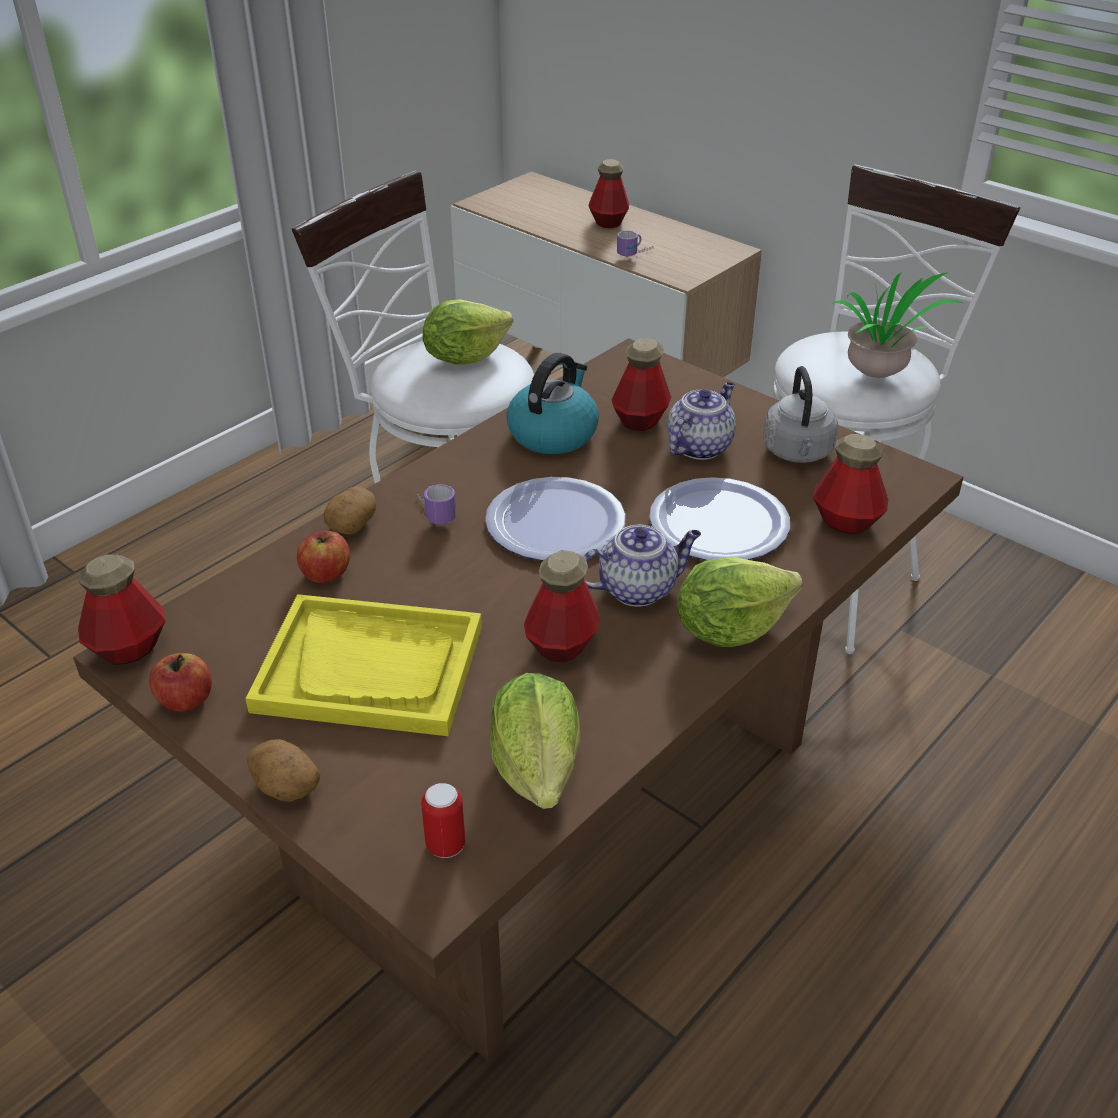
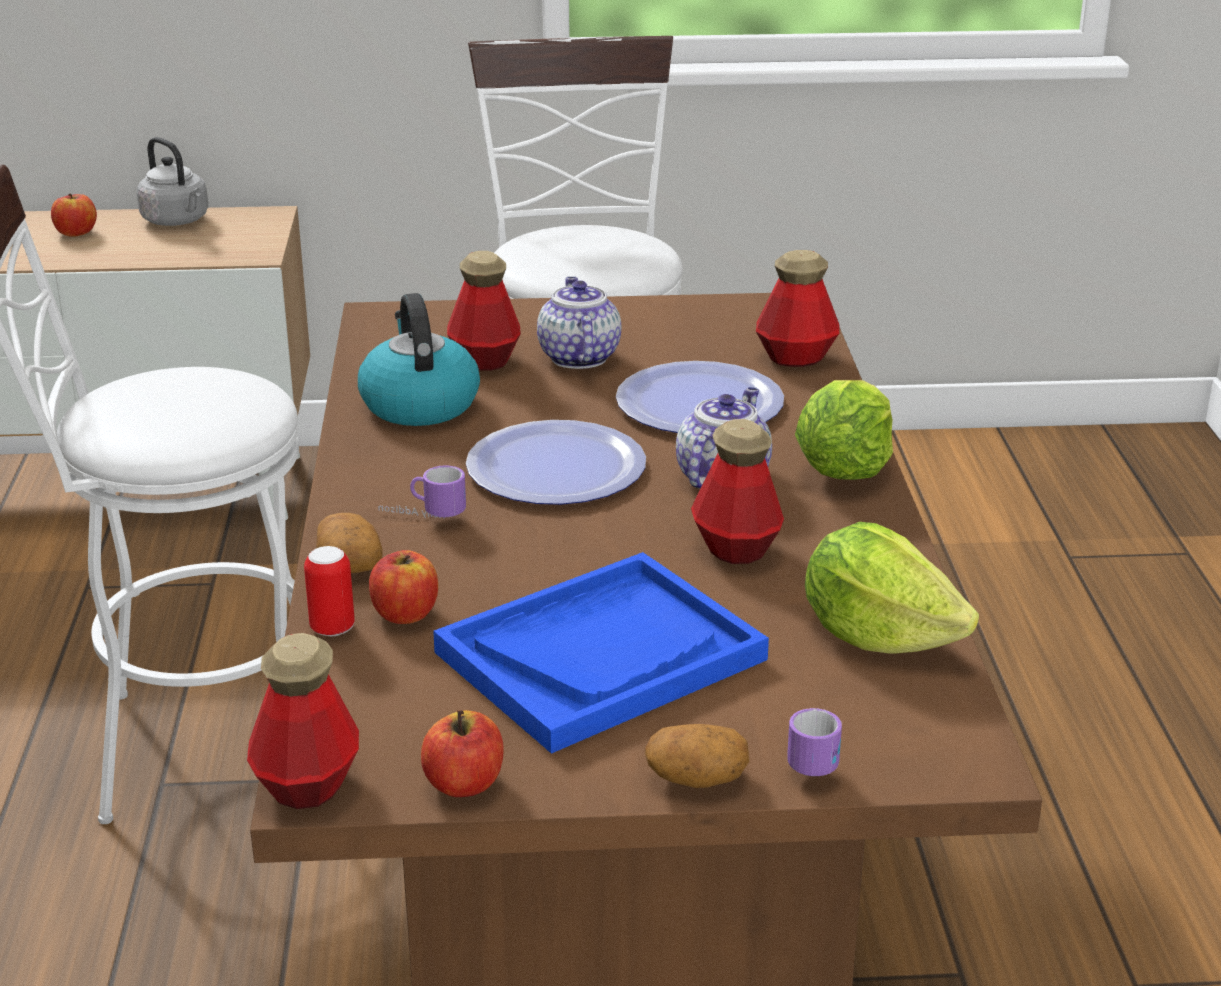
camera: 45 degrees left, 10 degrees down
yellow tray [245,594,482,736] -> blue tray [433,552,769,754]
can [421,783,465,858] -> can moved to [304,546,355,636]
lettuce [423,299,513,365] -> none
bottle [589,159,629,228] -> apple [51,194,97,236]
mug [617,231,654,257] -> mug moved to [787,708,842,776]
grey kettle [763,366,838,463] -> grey kettle moved to [137,137,208,226]
potted plant [832,272,963,378] -> none

